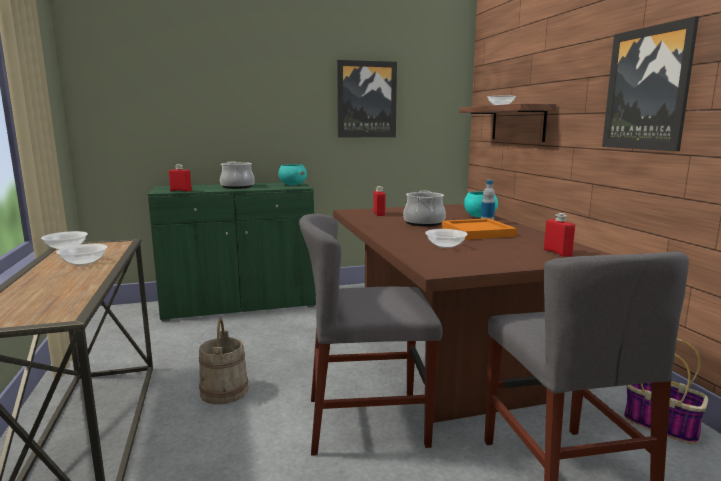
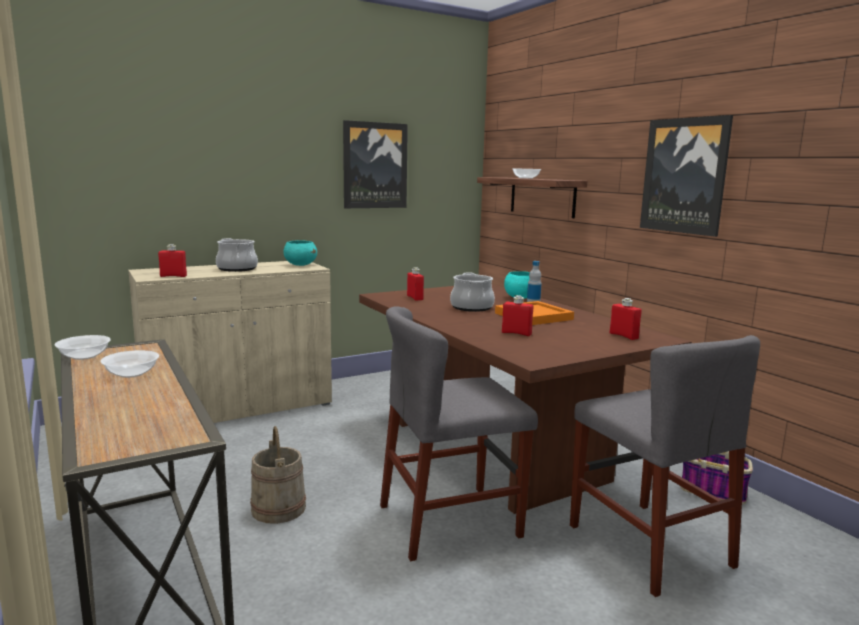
camera: 15 degrees left, 0 degrees up
green cabinet [148,182,316,321] -> beige cabinet [128,261,332,423]
bowl [425,229,468,248] -> red bottle [502,295,533,336]

